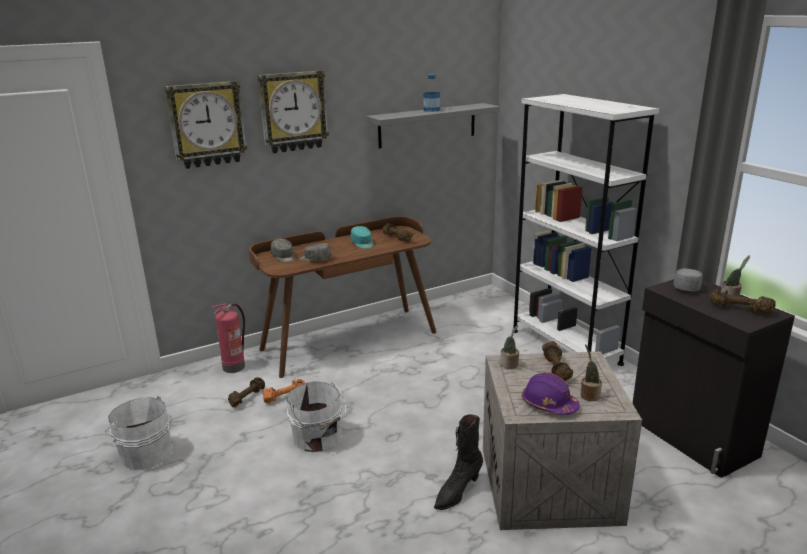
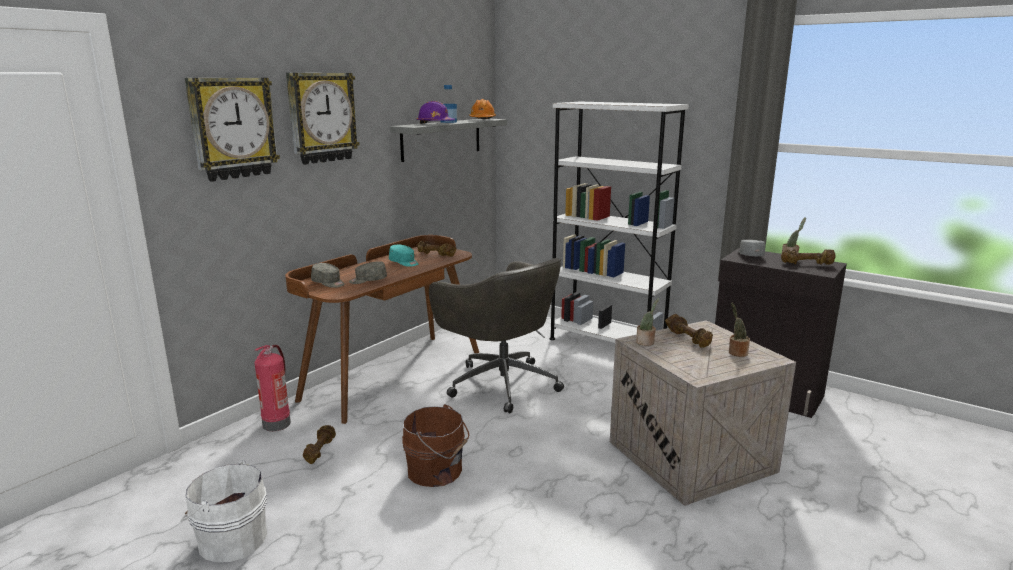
camera: 25 degrees left, 5 degrees down
orange dumbbell [262,379,305,403] -> none
white bucket [287,381,346,452] -> brown bucket [402,404,469,487]
black boot [434,414,483,510] -> none
purple hard hat [522,372,580,415] -> purple hard hat moved to [416,101,455,124]
none -> grey office chair [429,258,564,413]
none -> orange hard hat [469,99,496,119]

